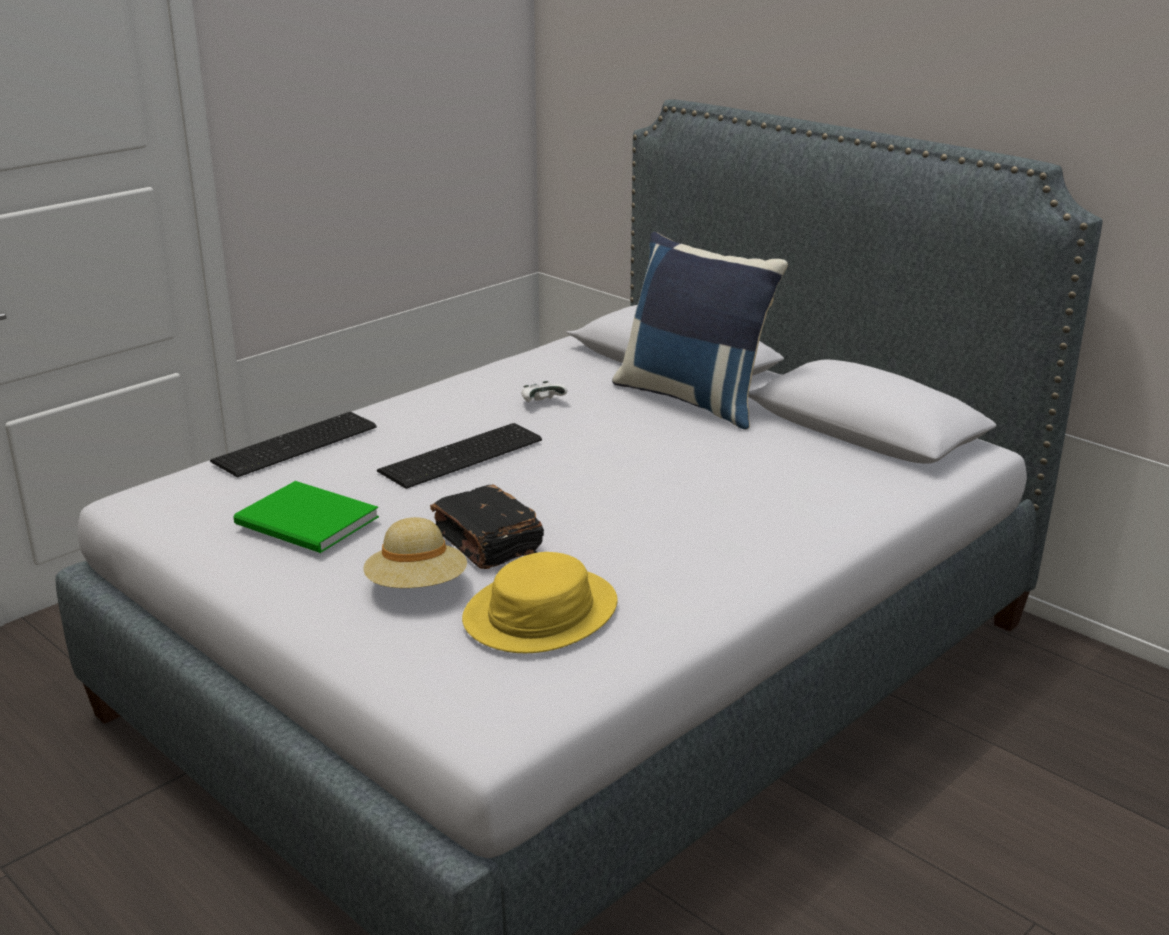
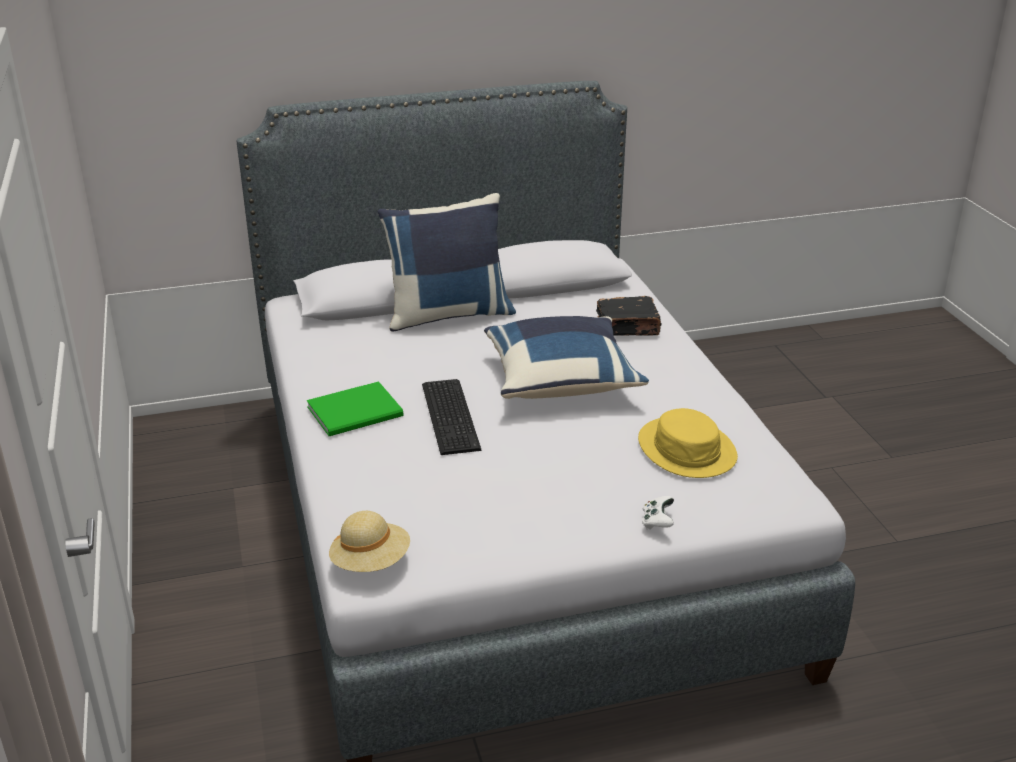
camera: 60 degrees left, 5 degrees up
keyboard [210,412,377,478] -> none
green book [234,481,379,553] -> green book moved to [307,381,403,436]
beige hat [363,517,467,588] -> beige hat moved to [329,511,410,572]
black book [430,485,544,569] -> black book moved to [596,296,662,336]
white game controller [521,381,567,402] -> white game controller moved to [642,496,674,529]
none -> blue pillow [484,316,649,399]

